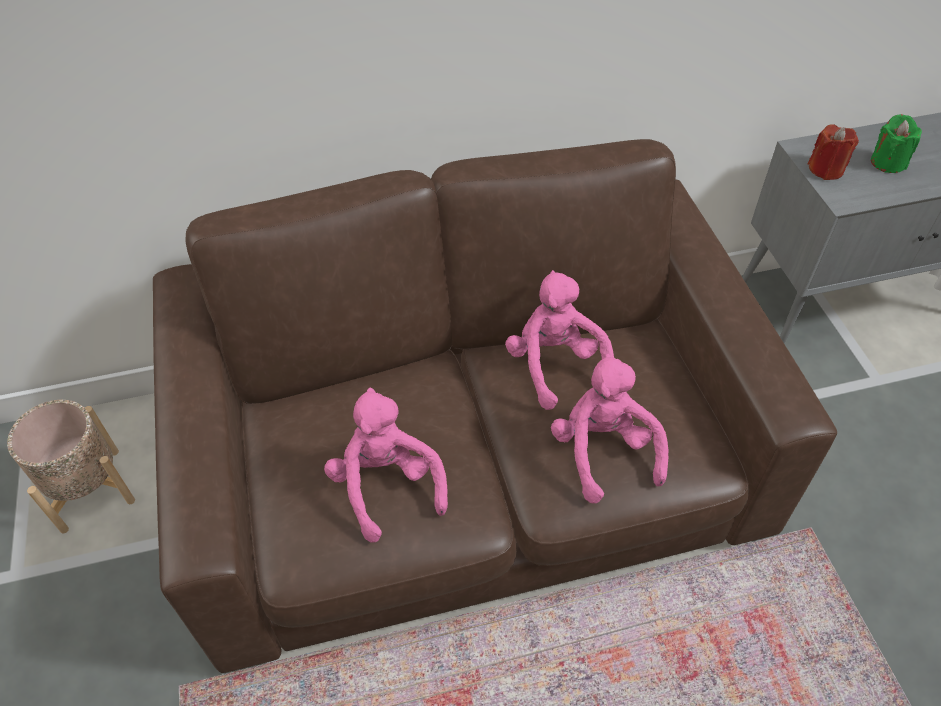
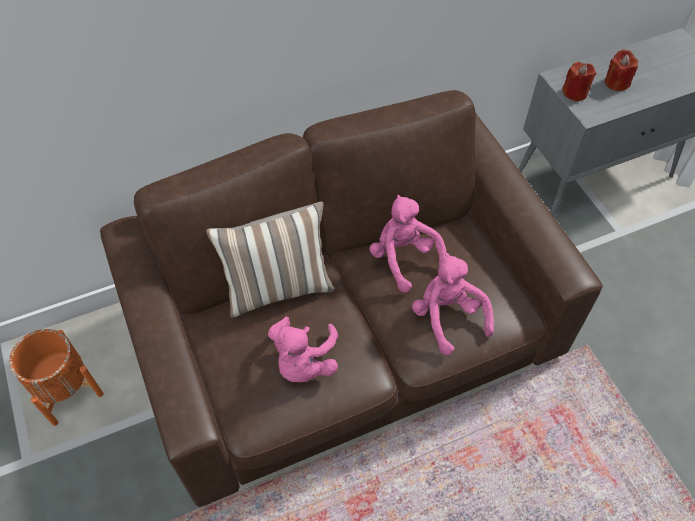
camera: 10 degrees left, 5 degrees up
beige planter [7,400,135,533] -> orange planter [9,329,103,426]
pink plush toy [324,388,448,543] -> pink plush toy turned 135 degrees counterclockwise [268,316,338,382]
green candle [871,114,922,173] -> red candle [605,49,638,91]
none -> pillow [206,202,335,318]

